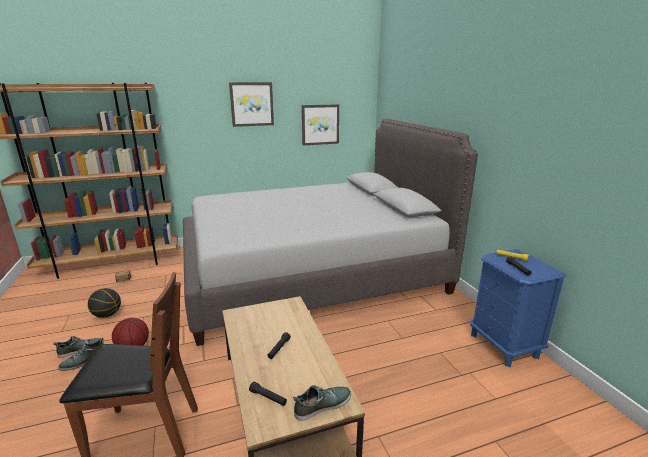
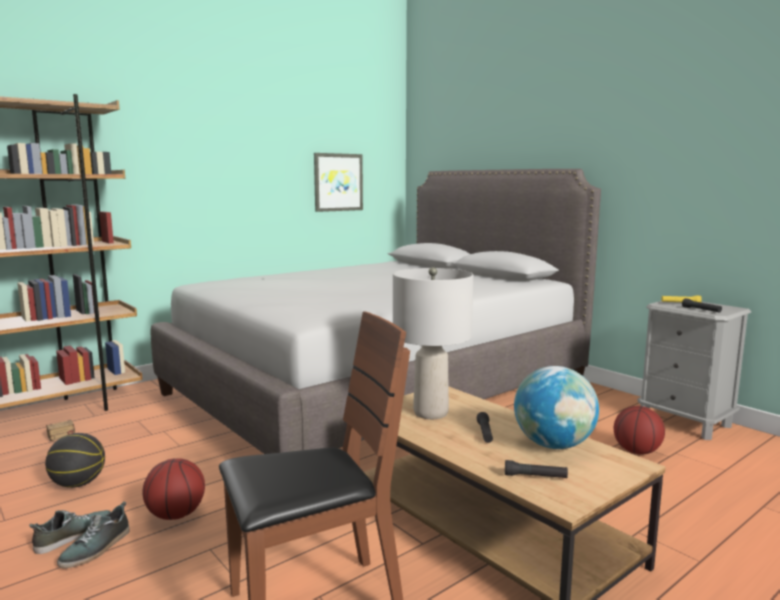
camera: 20 degrees left, 10 degrees down
picture [229,82,274,127] -> none
shoe [293,385,351,421] -> none
blue nightstand [470,249,567,367] -> grey nightstand [638,301,751,440]
none -> grey table lamp [393,267,473,419]
none -> globe [514,366,599,449]
none -> basketball [614,406,665,454]

